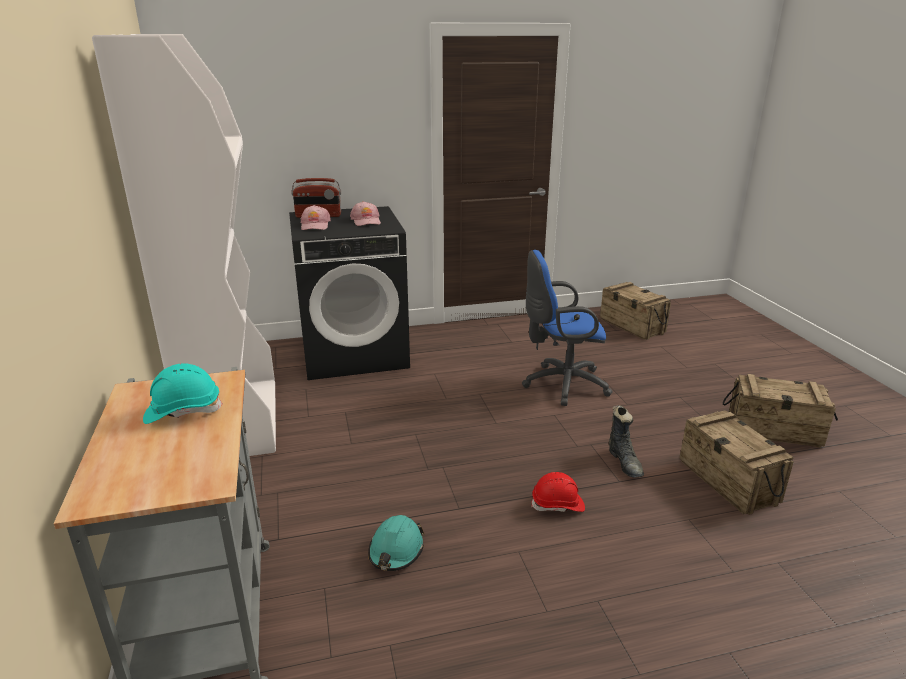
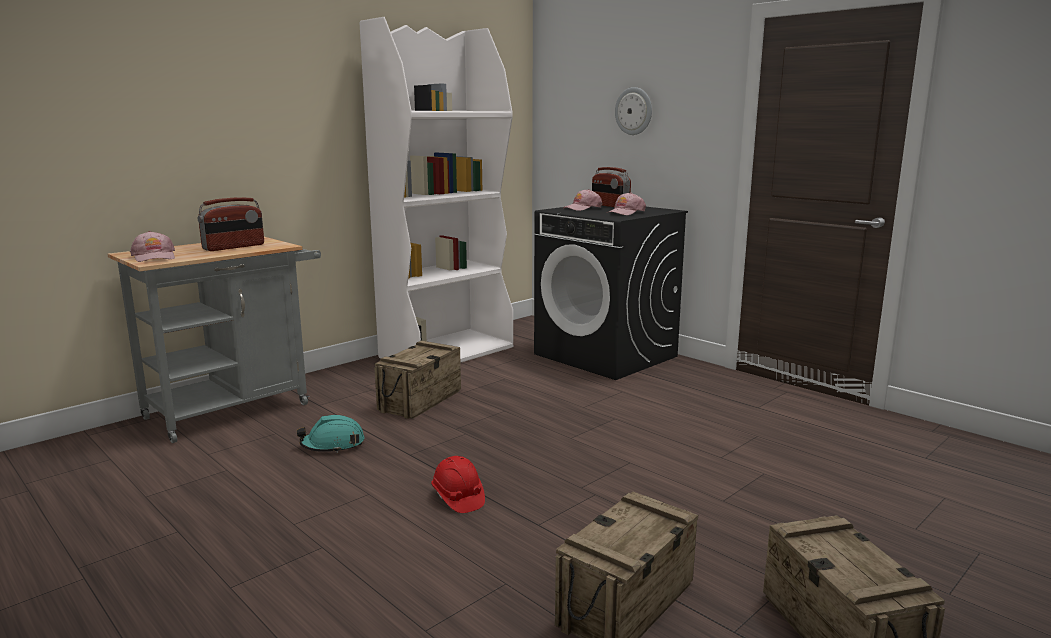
camera: 60 degrees right, 10 degrees down
turquoise hard hat [143,363,223,424] -> radio [198,197,264,251]
blue office chair [522,250,612,406] -> none
crate [600,282,671,340] -> crate moved to [374,341,461,419]
black boot [609,405,644,477] -> none
none -> pink cap [130,231,175,262]
none -> wall clock [615,87,652,135]

